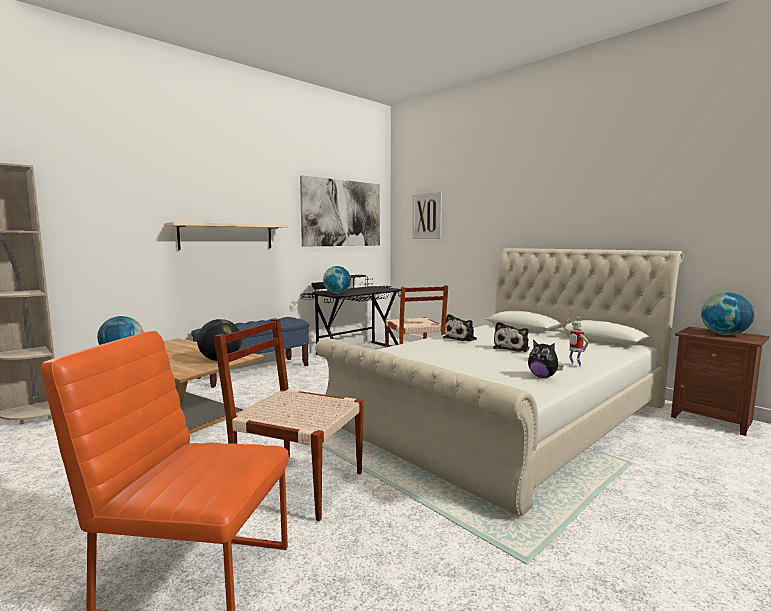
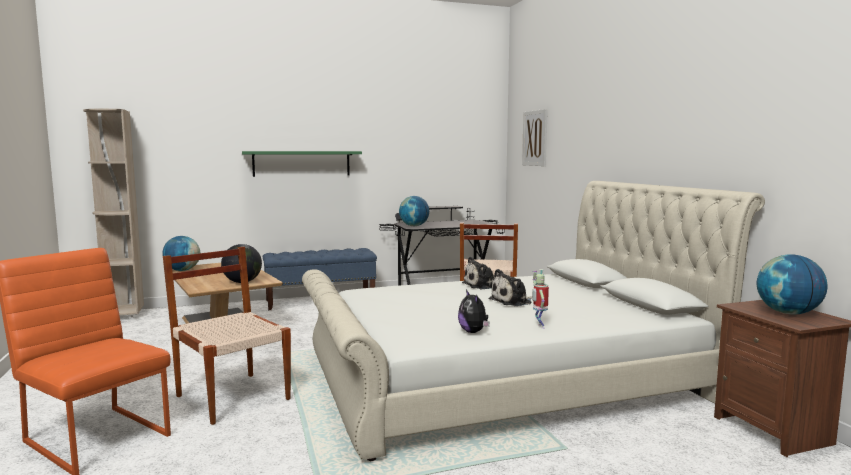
camera: 25 degrees right, 0 degrees up
beige shelf [166,222,288,250] -> green shelf [242,151,362,177]
picture [300,175,380,246] -> none

